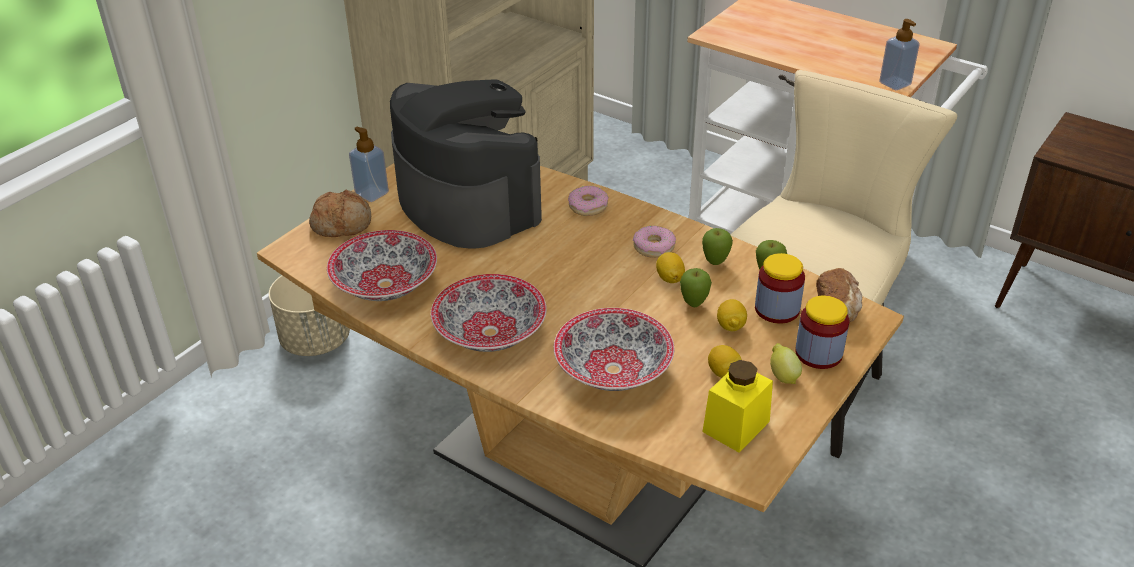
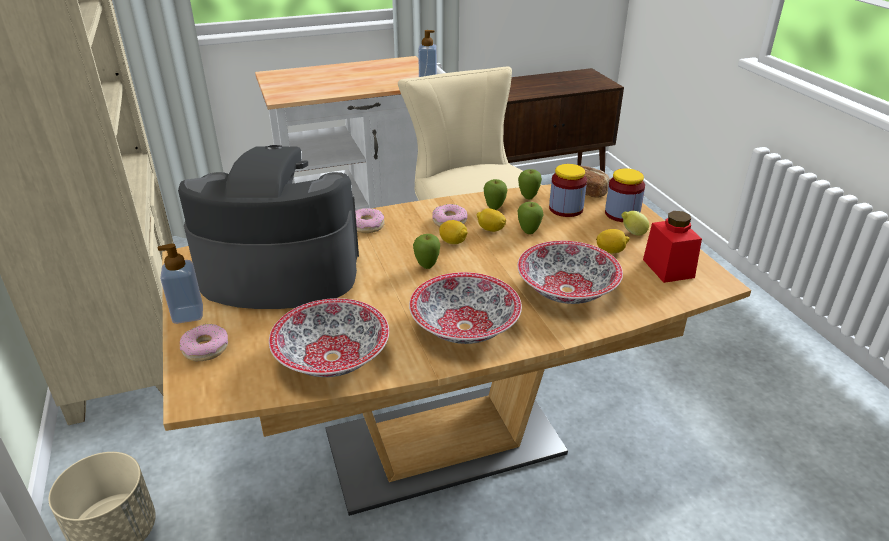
camera: 55 degrees left, 5 degrees down
bread [309,190,371,237] -> donut [179,324,228,361]
yellow jar [702,360,773,453] -> red jar [643,211,702,283]
lemon [717,299,747,331] -> lemon moved to [439,220,468,244]
none -> apple [413,234,440,269]

